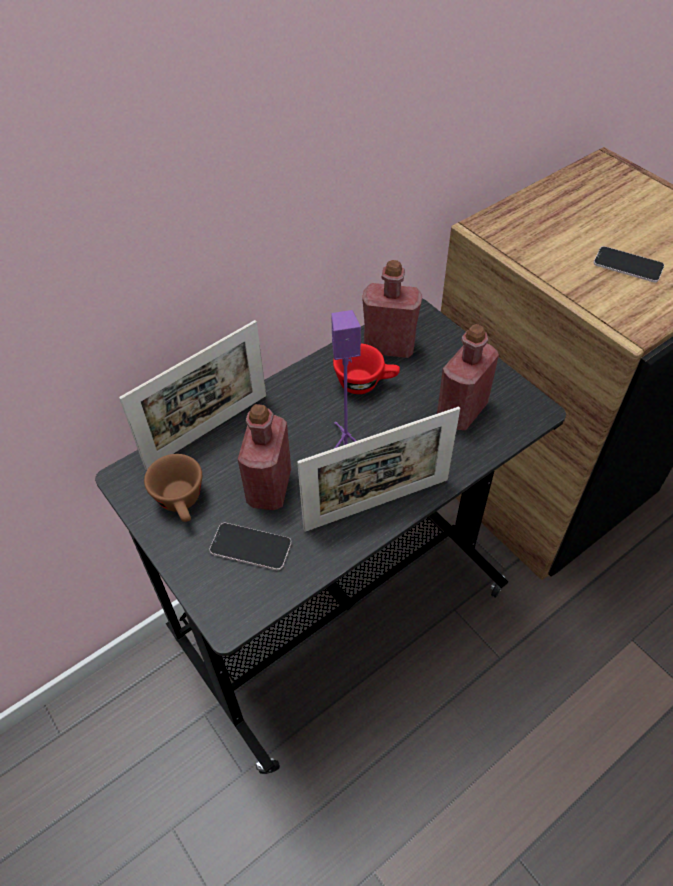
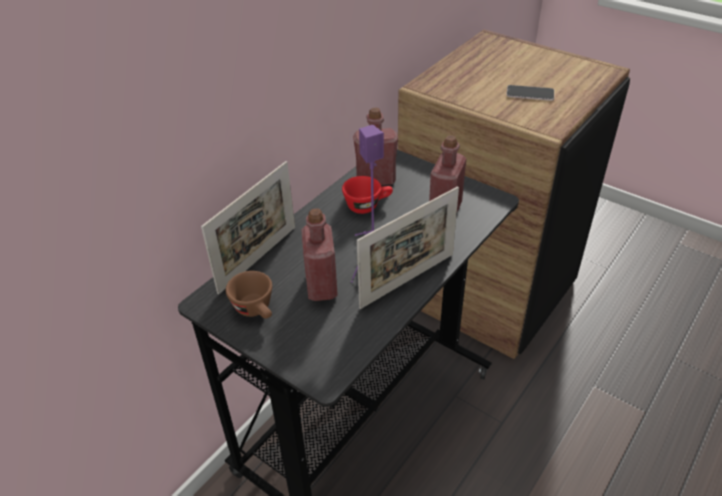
camera: 15 degrees left, 10 degrees down
phone [210,523,291,570] -> none

